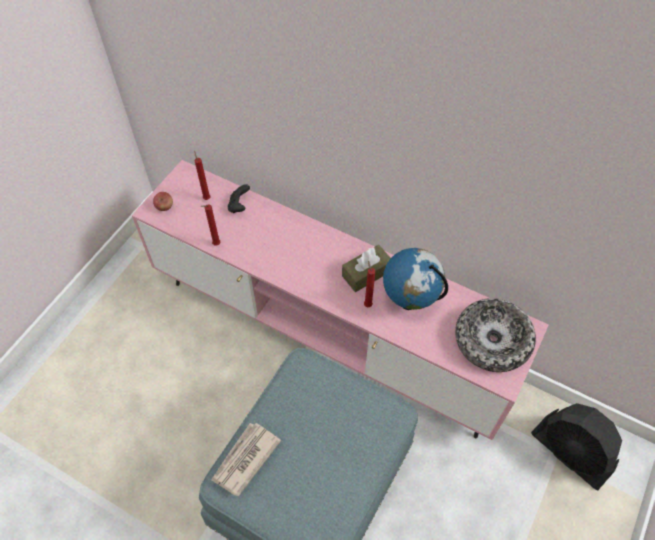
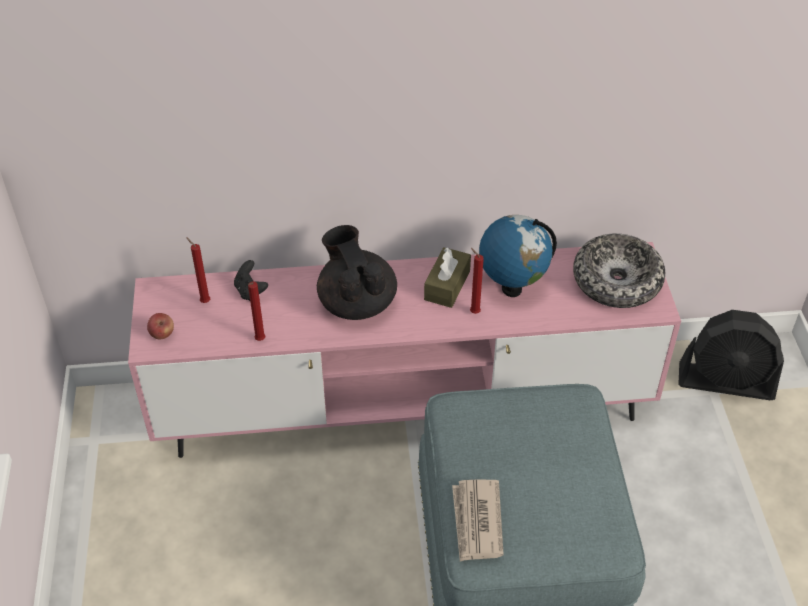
camera: 35 degrees left, 10 degrees down
none -> black teapot [317,225,397,320]

